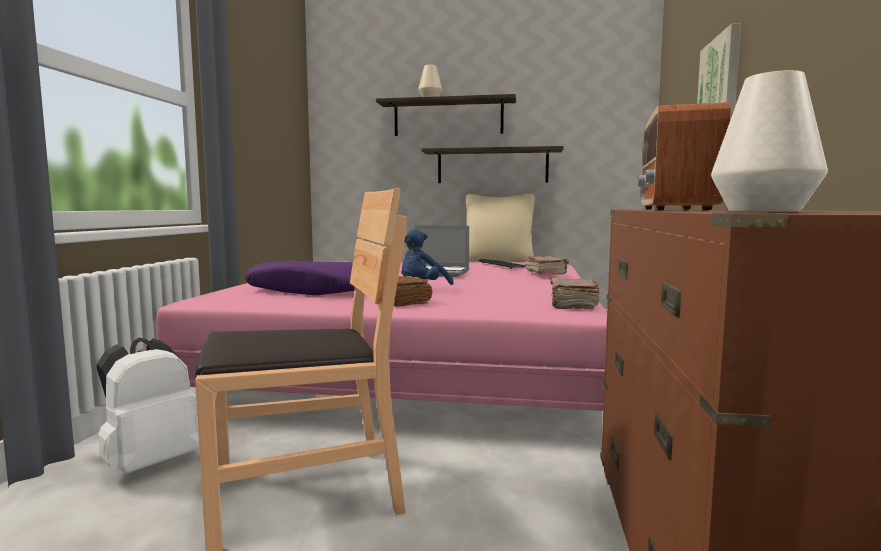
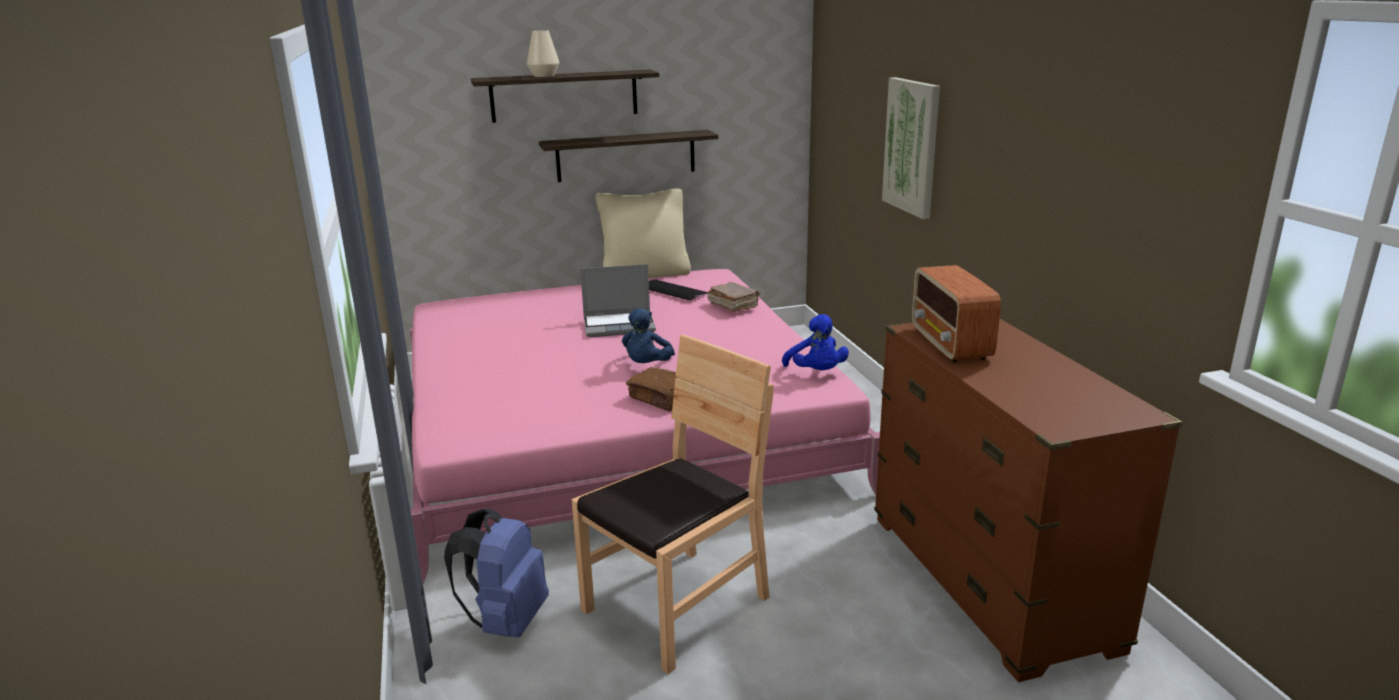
camera: 25 degrees left, 15 degrees up
white backpack [97,338,199,474] -> blue backpack [444,508,549,637]
purple pillow [245,260,355,295] -> none
brown book [550,278,601,309] -> blue plush toy [782,314,849,370]
white vase [711,70,828,212] -> none

